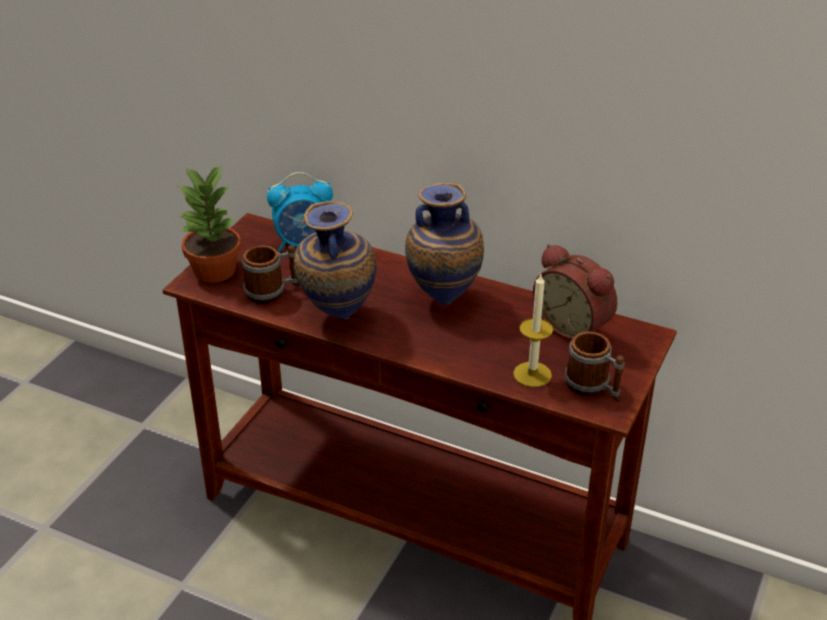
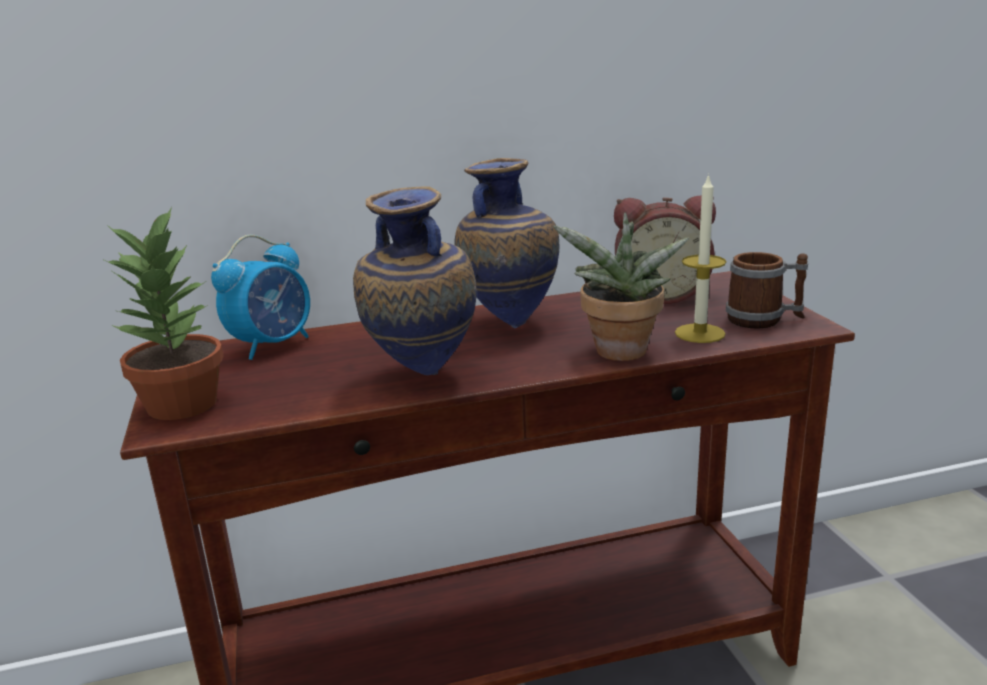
camera: 40 degrees left, 15 degrees down
mug [242,245,299,304] -> none
none -> potted plant [553,212,689,361]

